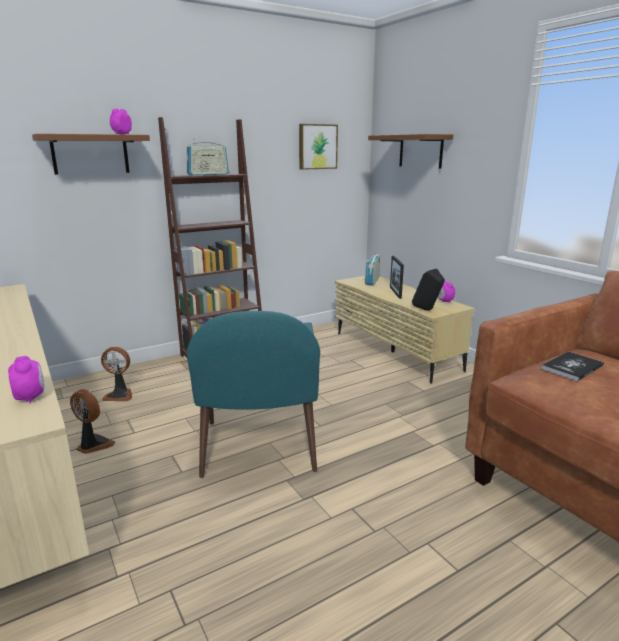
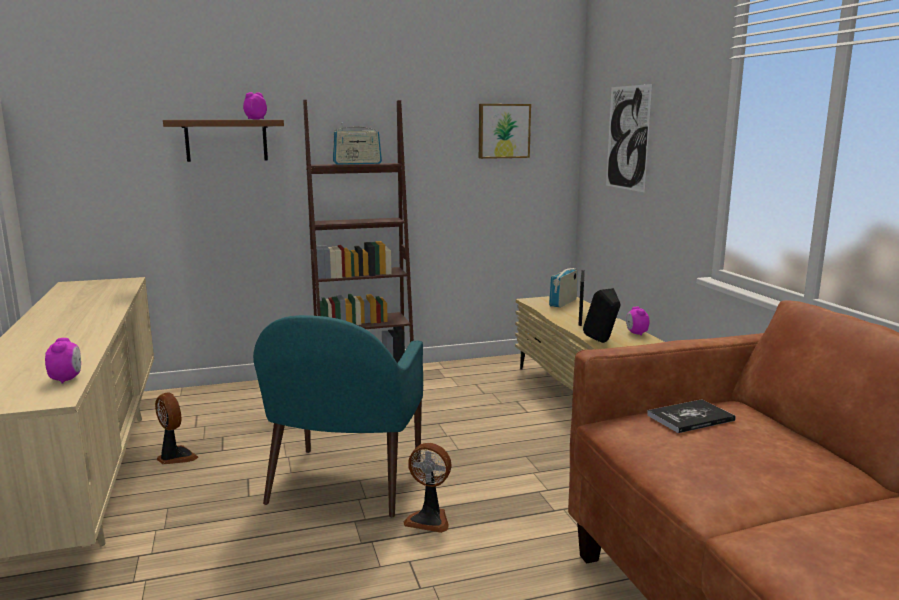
camera: 15 degrees right, 5 degrees down
fan [101,347,132,401] -> fan moved to [403,443,452,533]
brown shelf [368,134,453,169] -> picture [606,84,652,192]

